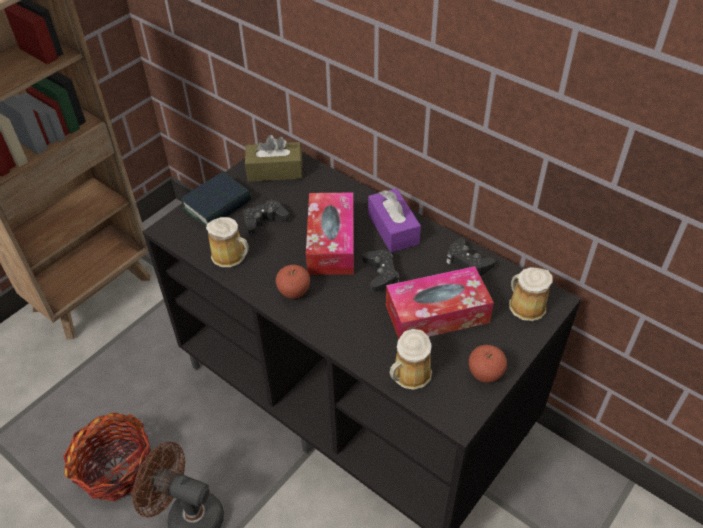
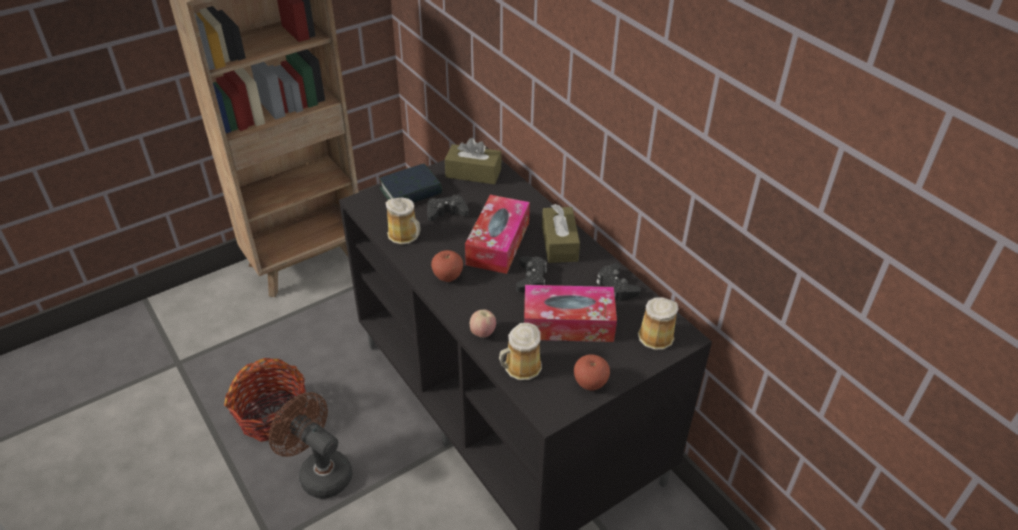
camera: 15 degrees right, 5 degrees down
purple tissue box [368,188,421,252] -> brown tissue box [542,204,580,263]
none -> apple [470,310,496,337]

